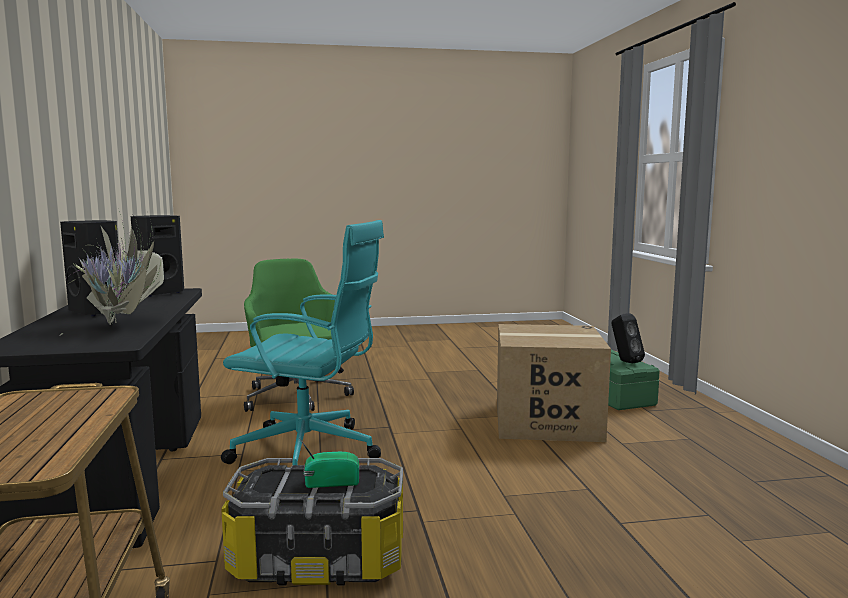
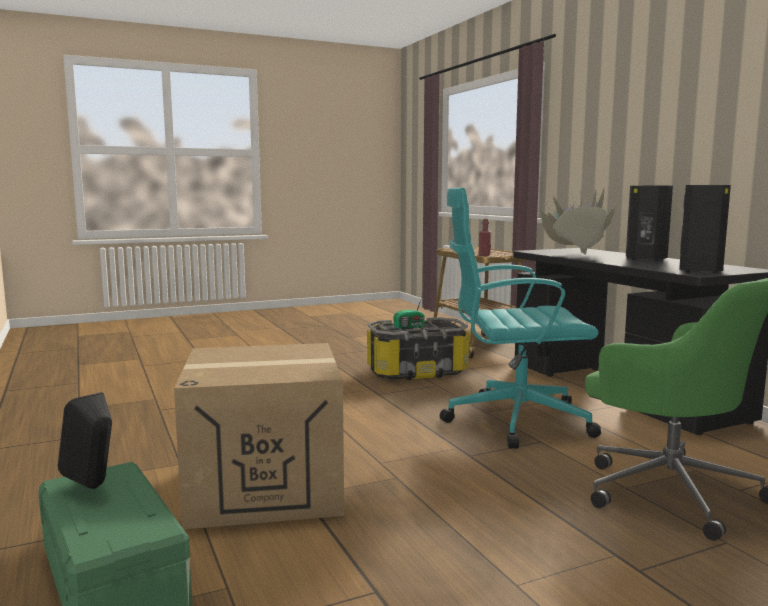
camera: 165 degrees right, 0 degrees up
none -> red bottle [479,219,491,256]

